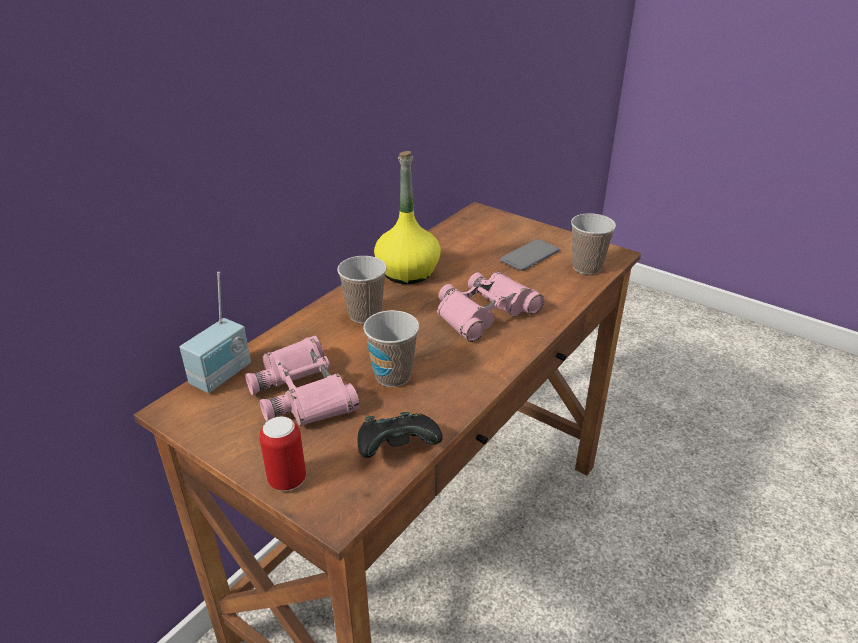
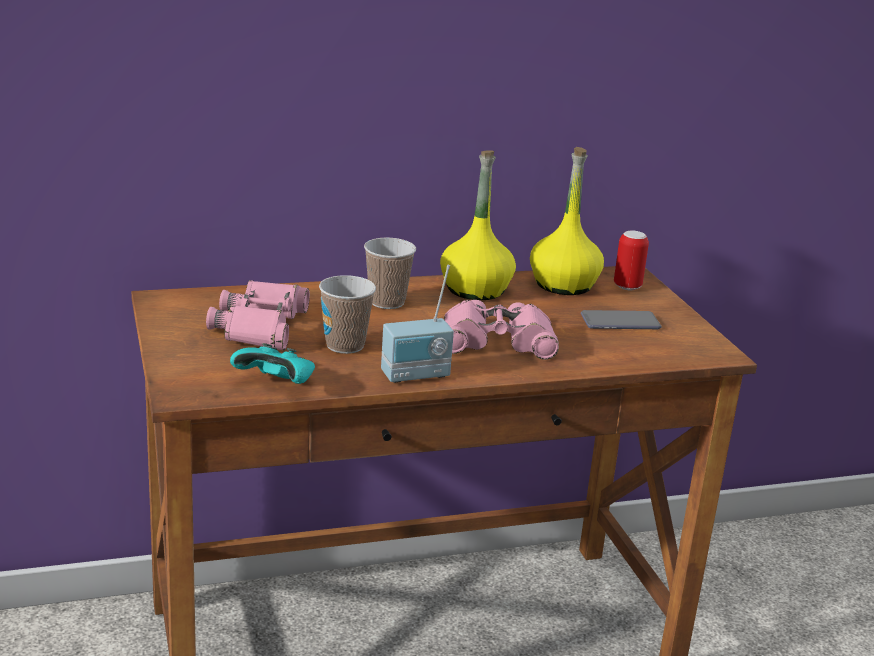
camera: 35 degrees right, 10 degrees down
radio [180,272,251,393] -> radio moved to [381,265,454,383]
can [259,416,306,491] -> can moved to [614,231,649,290]
black game controller [358,412,443,458] -> turquoise game controller [230,343,315,384]
cup [571,213,616,275] -> none
none -> yellow bottle [530,147,604,295]

